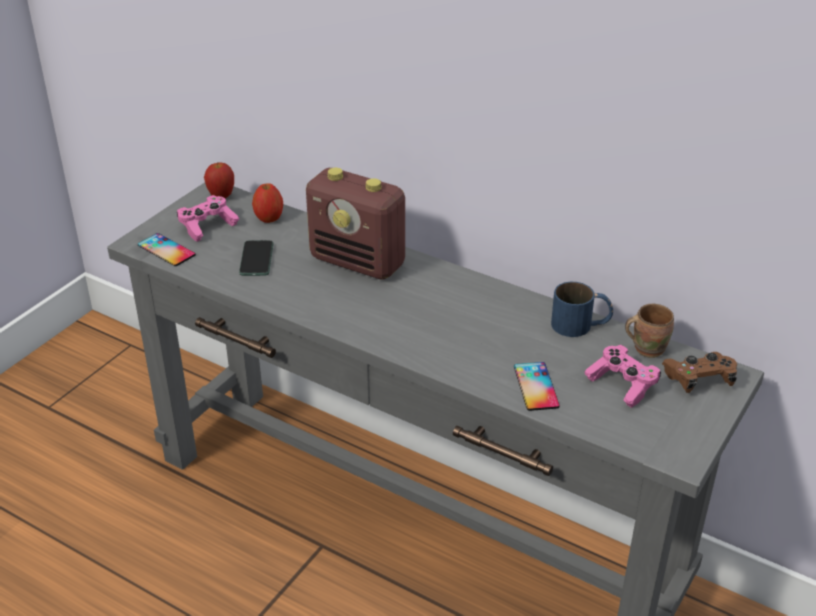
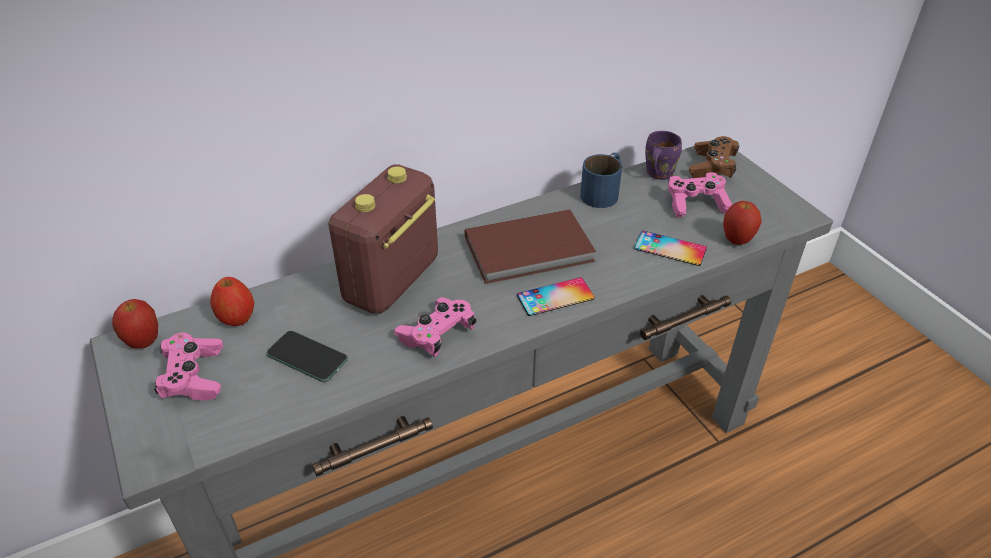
camera: 60 degrees left, 5 degrees up
phone [138,233,196,266] -> phone moved to [517,277,595,316]
radio [306,168,405,280] -> radio turned 150 degrees clockwise [329,164,438,314]
brown mug [625,304,674,358] -> purple mug [645,131,682,180]
none -> pink game controller [394,297,476,357]
none -> brown book [465,209,596,284]
none -> apple [723,201,762,245]

